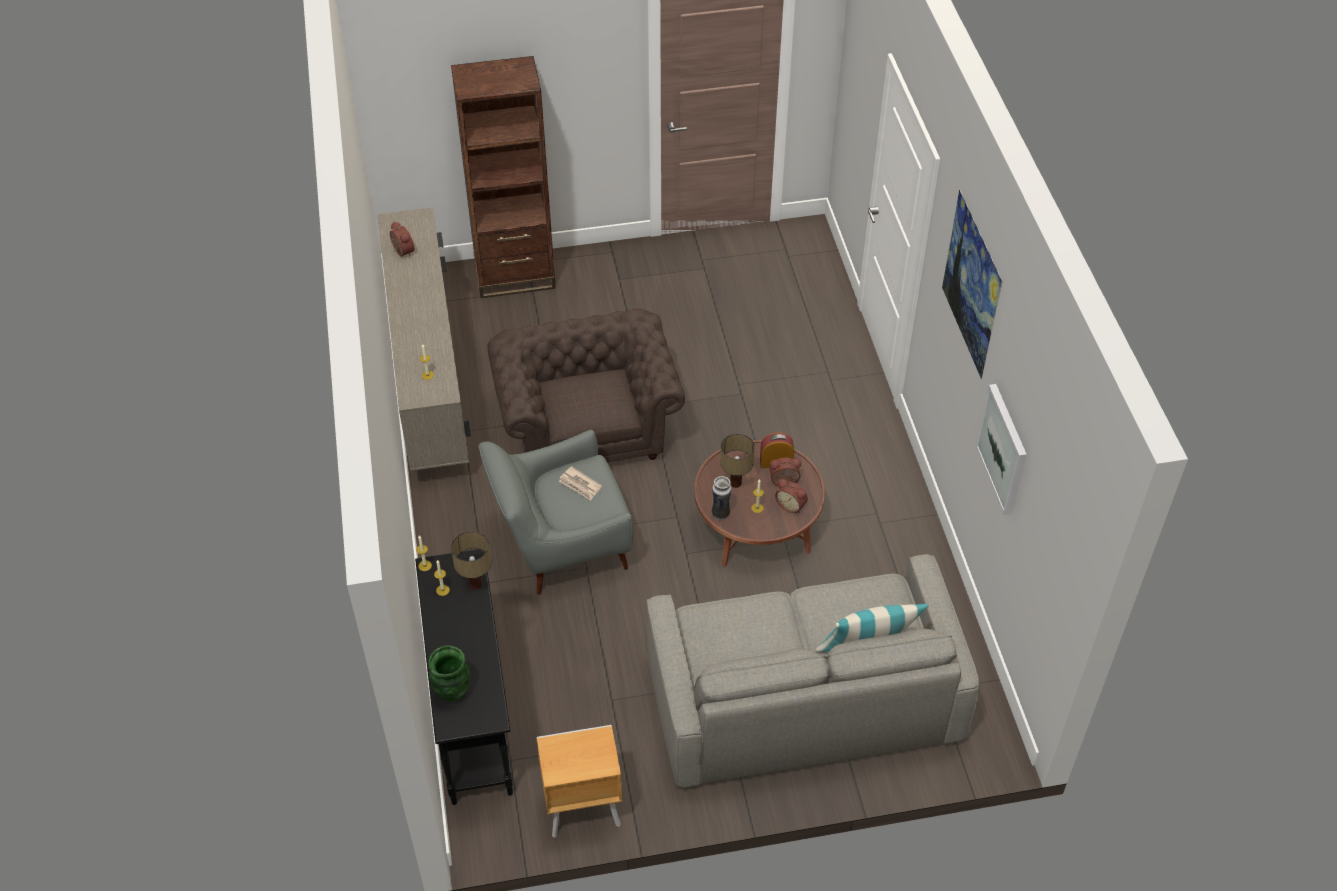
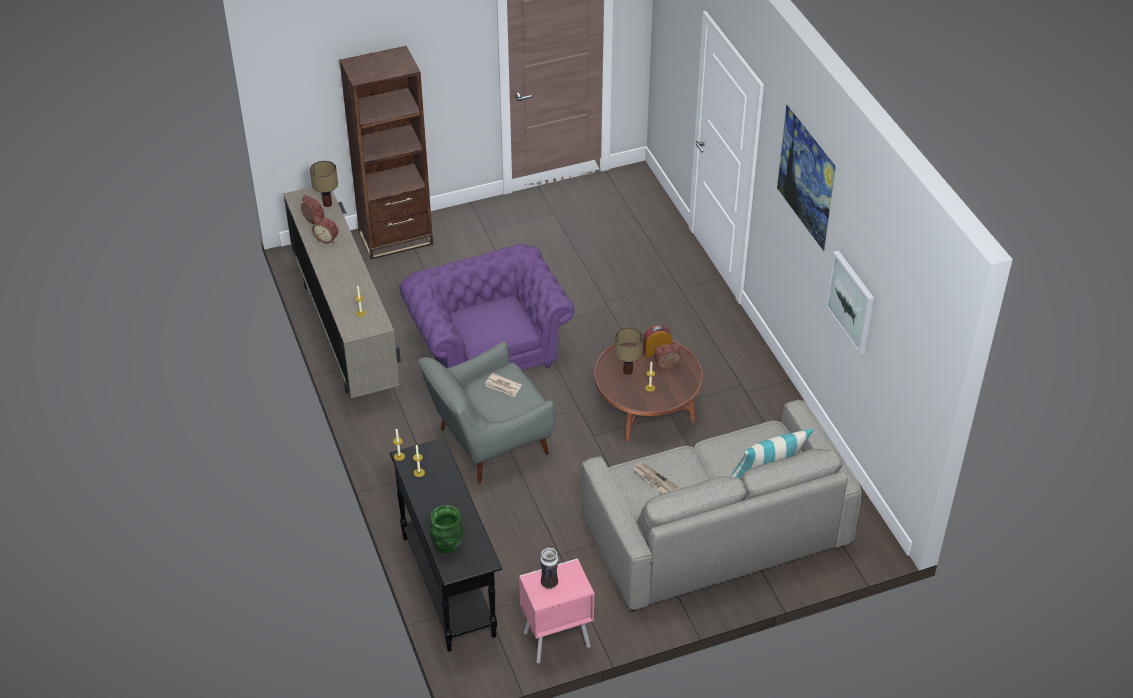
camera: 10 degrees left, 5 degrees down
table lamp [451,531,491,590] -> table lamp moved to [310,161,338,207]
brown armchair [487,308,685,462] -> purple armchair [399,244,575,370]
brown nightstand [537,725,622,838] -> pink nightstand [519,558,594,664]
vase [711,476,732,520] -> vase moved to [540,548,559,589]
alarm clock [775,479,808,513] -> alarm clock moved to [312,216,339,243]
none -> newspaper [632,463,681,493]

